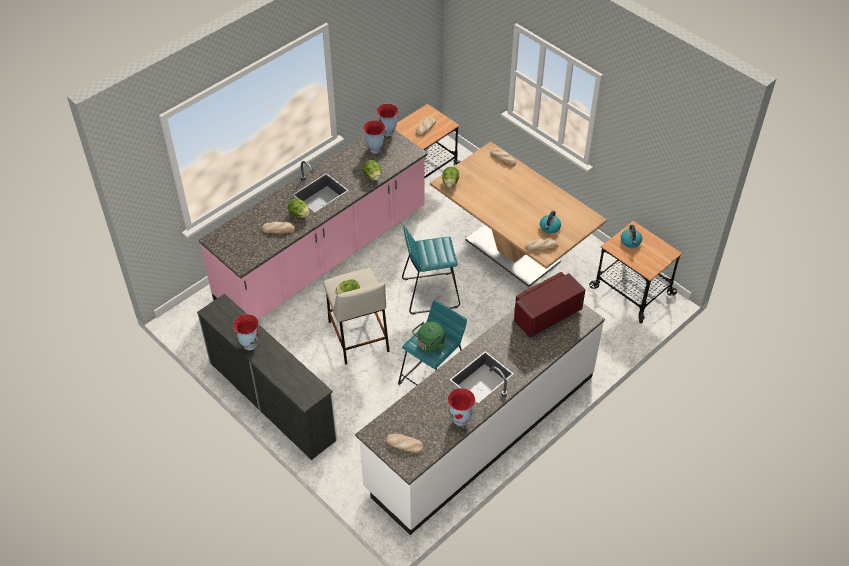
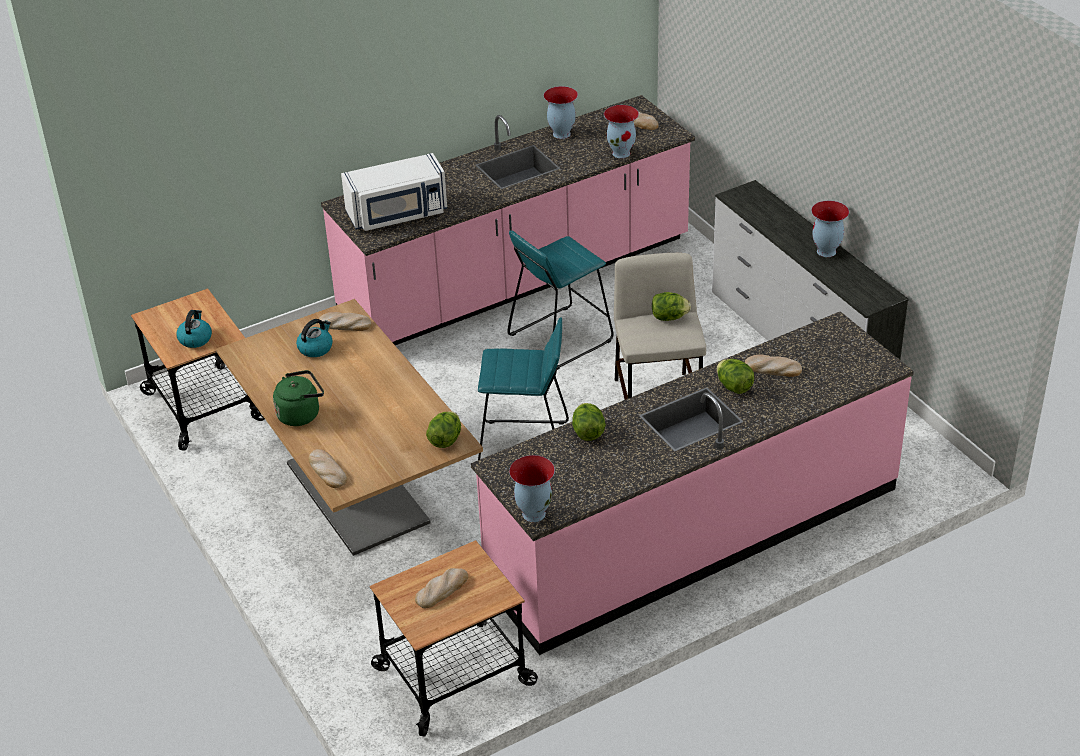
camera: 165 degrees left, 10 degrees down
white counter [355,303,605,535] -> pink counter [321,95,695,345]
vase [363,120,385,154] -> vase moved to [604,105,639,158]
green kettle [412,321,445,352] -> green kettle moved to [273,370,324,426]
red microwave [514,272,585,338] -> white microwave [341,153,447,231]

